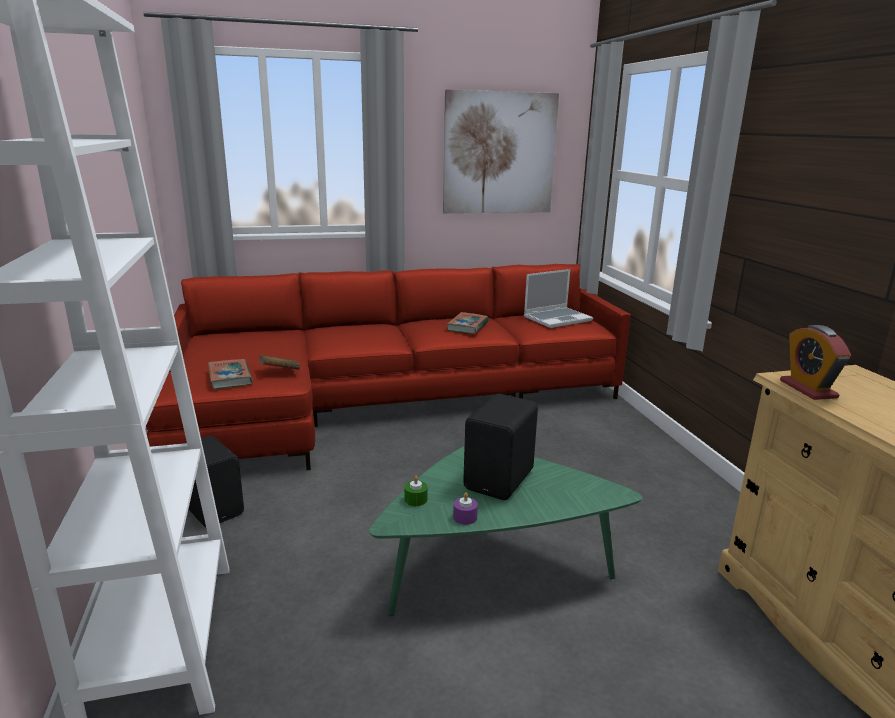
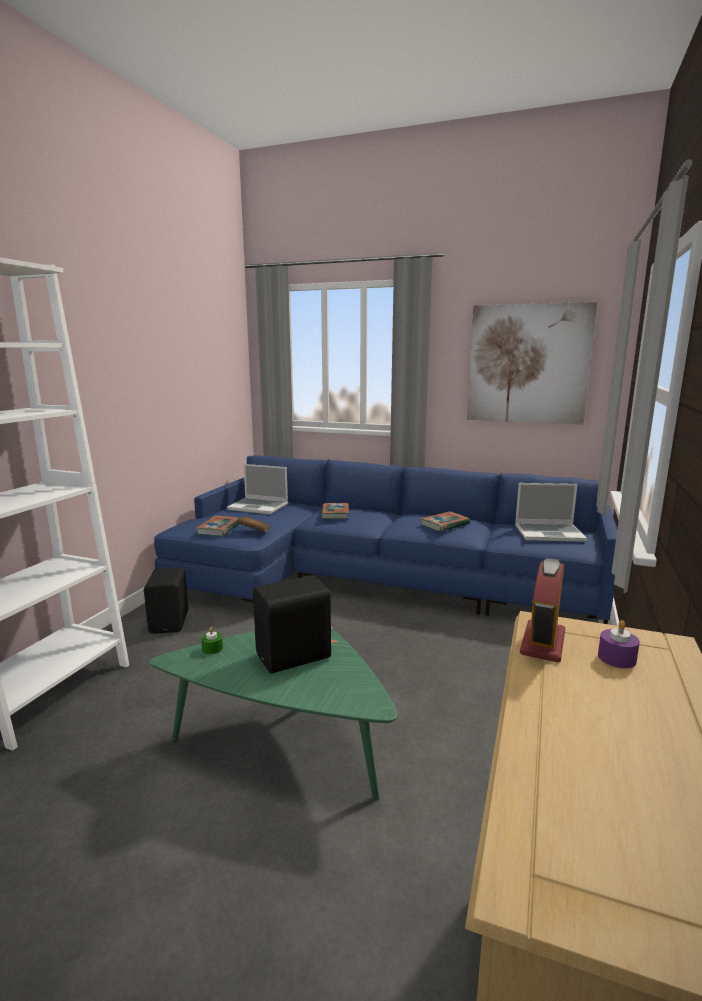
camera: 35 degrees right, 5 degrees down
red sofa [146,264,631,470] -> blue sofa [154,455,617,624]
purple candle [453,492,478,525] -> purple candle moved to [598,620,640,668]
none -> laptop [227,464,288,514]
none -> book [321,503,349,519]

